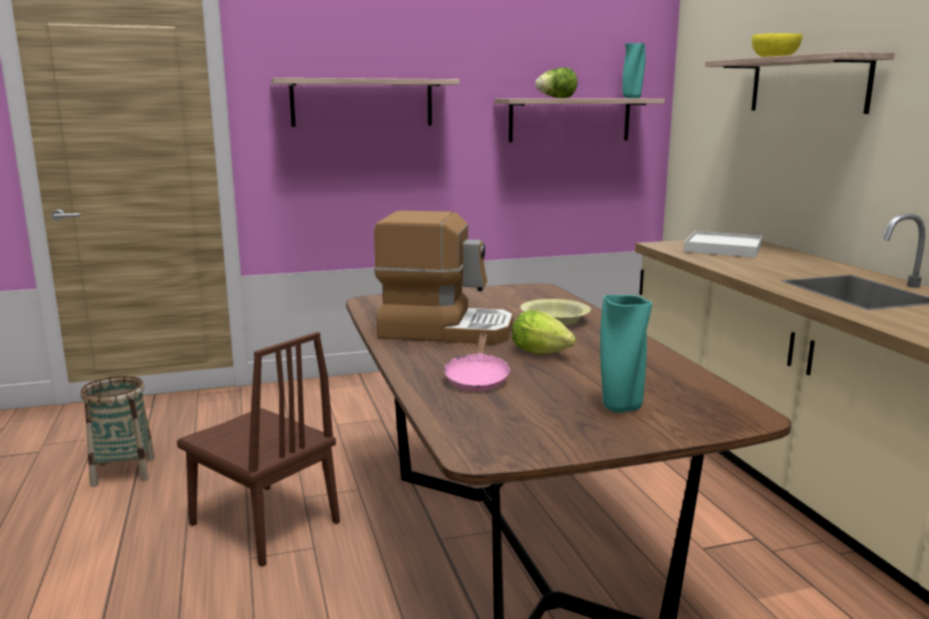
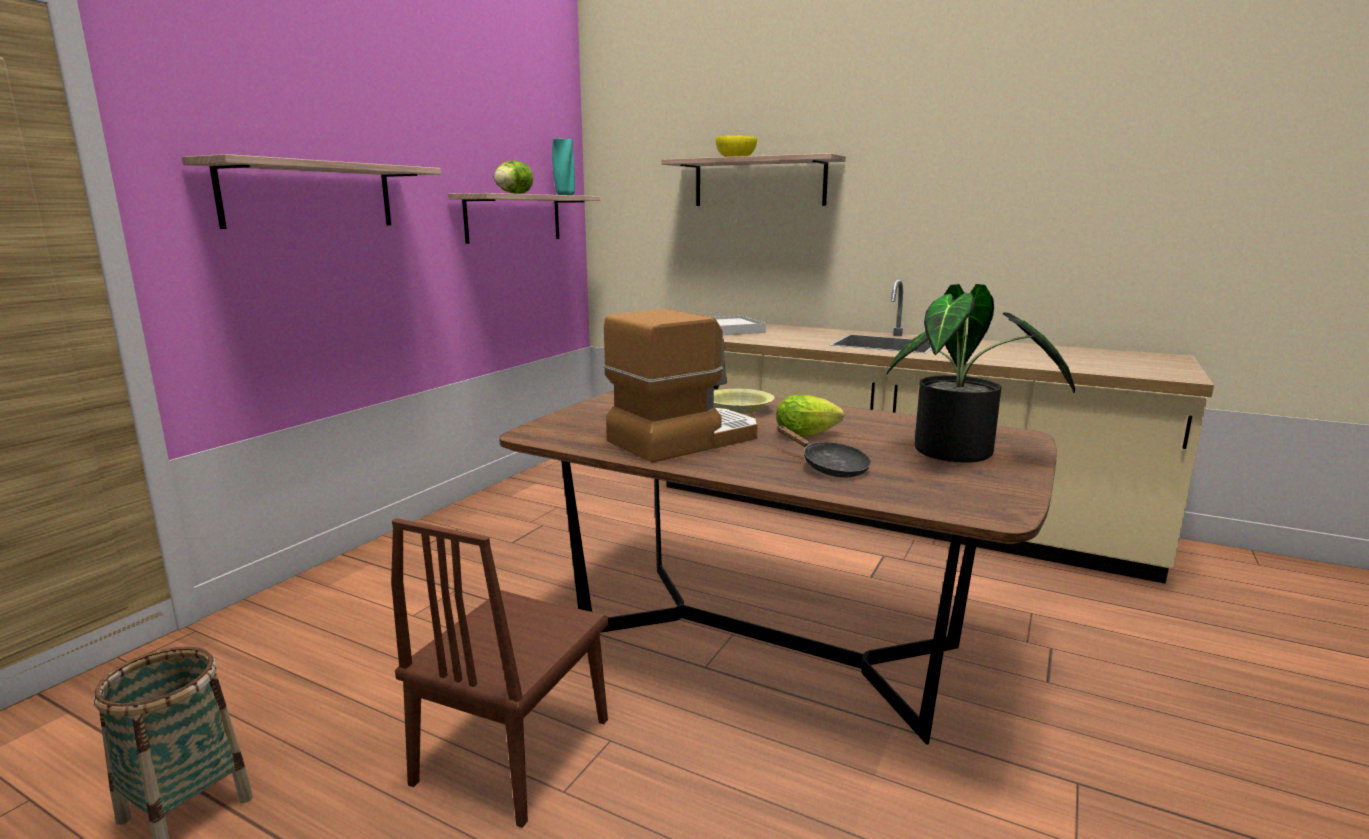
camera: 45 degrees left, 0 degrees up
brown chair [177,332,340,567] -> brown chair turned 120 degrees clockwise [391,518,609,828]
pink frying pan [444,333,511,391] -> black frying pan [777,426,871,477]
turquoise vase [600,295,652,413] -> potted plant [887,284,1075,463]

